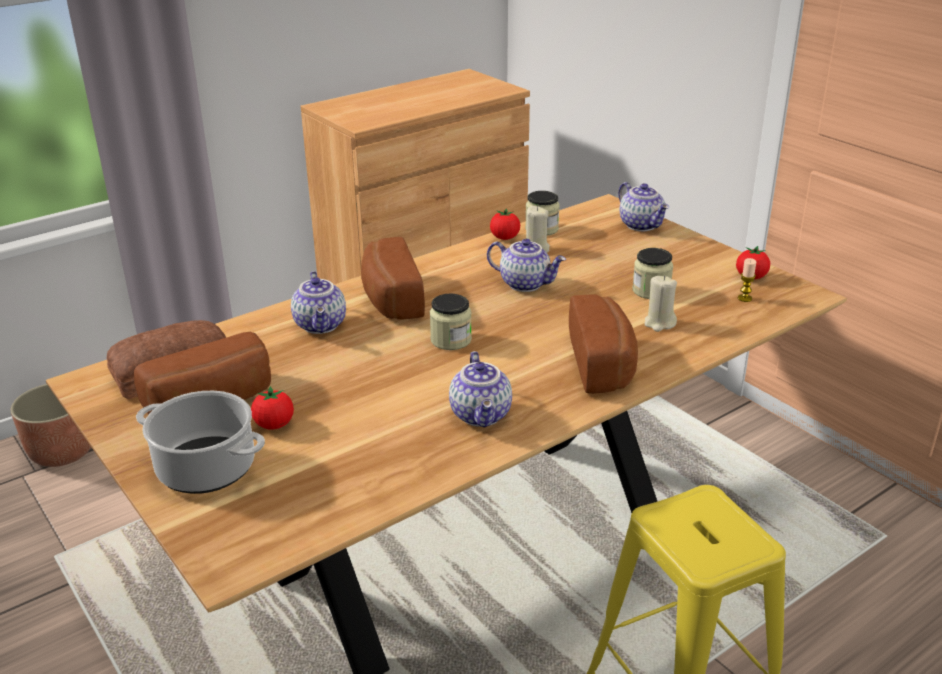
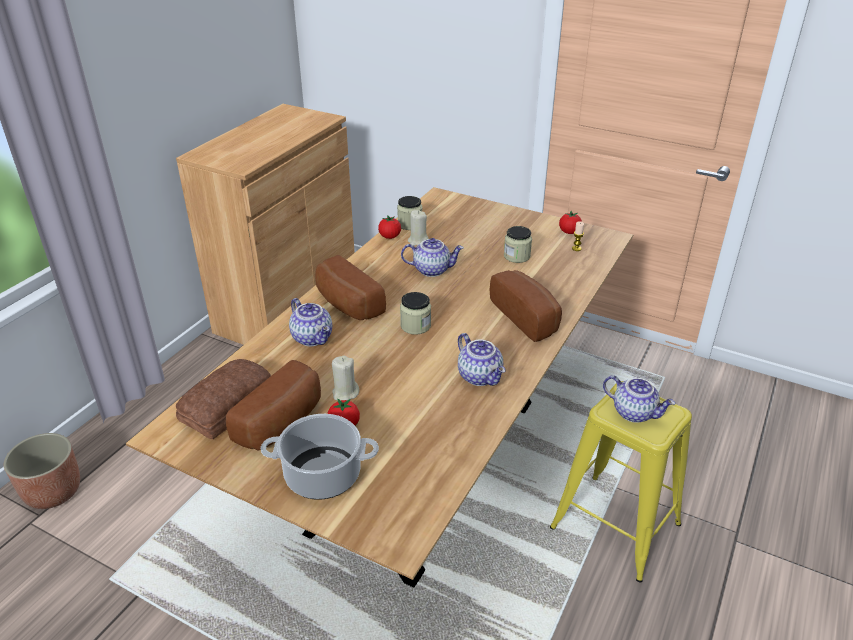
camera: 25 degrees left, 5 degrees up
teapot [619,182,669,231] -> teapot moved to [603,375,675,423]
beige candle [644,276,677,332] -> beige candle moved to [332,356,359,400]

